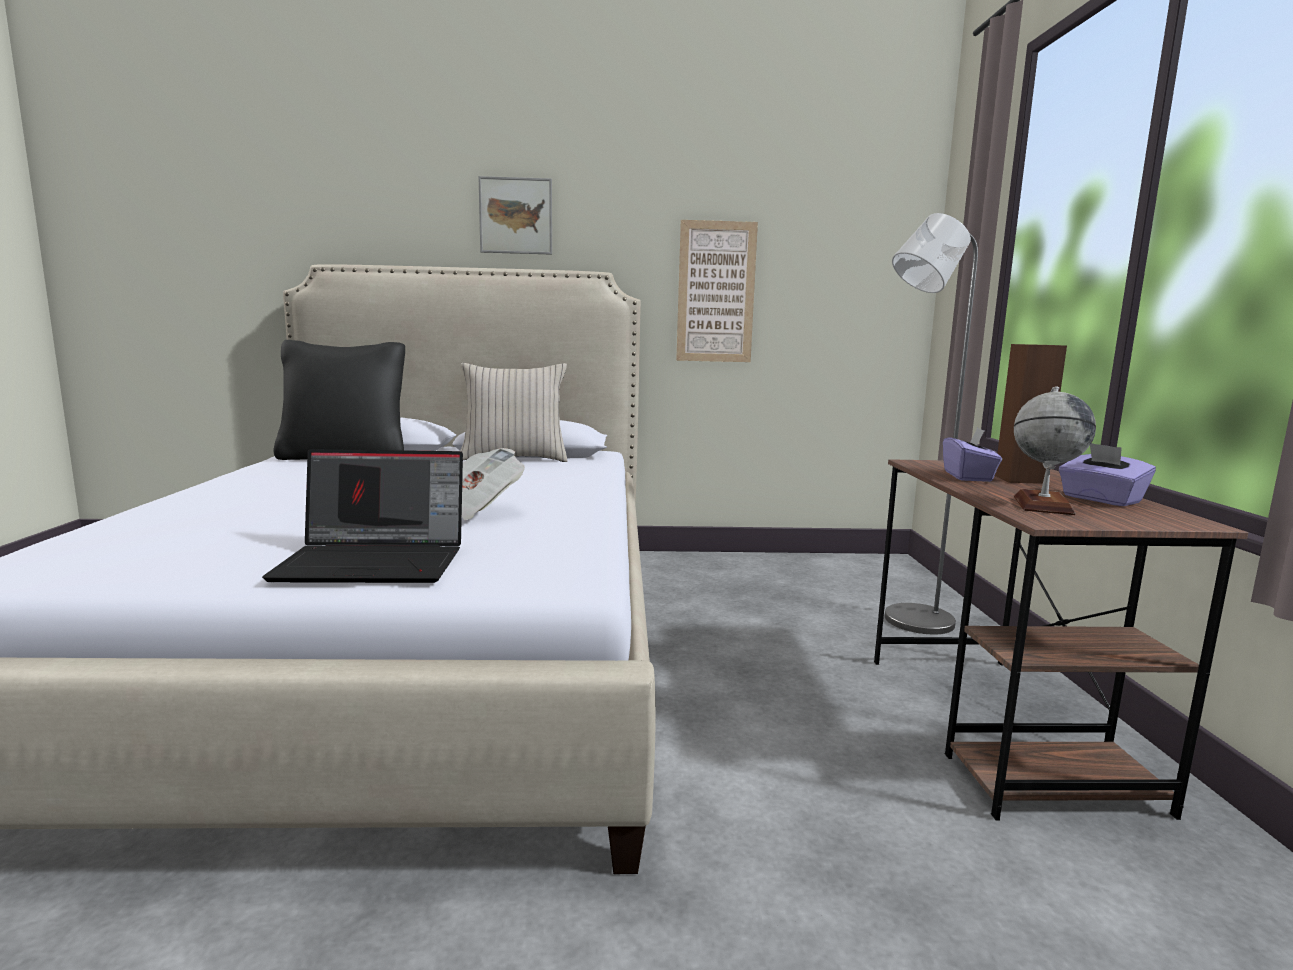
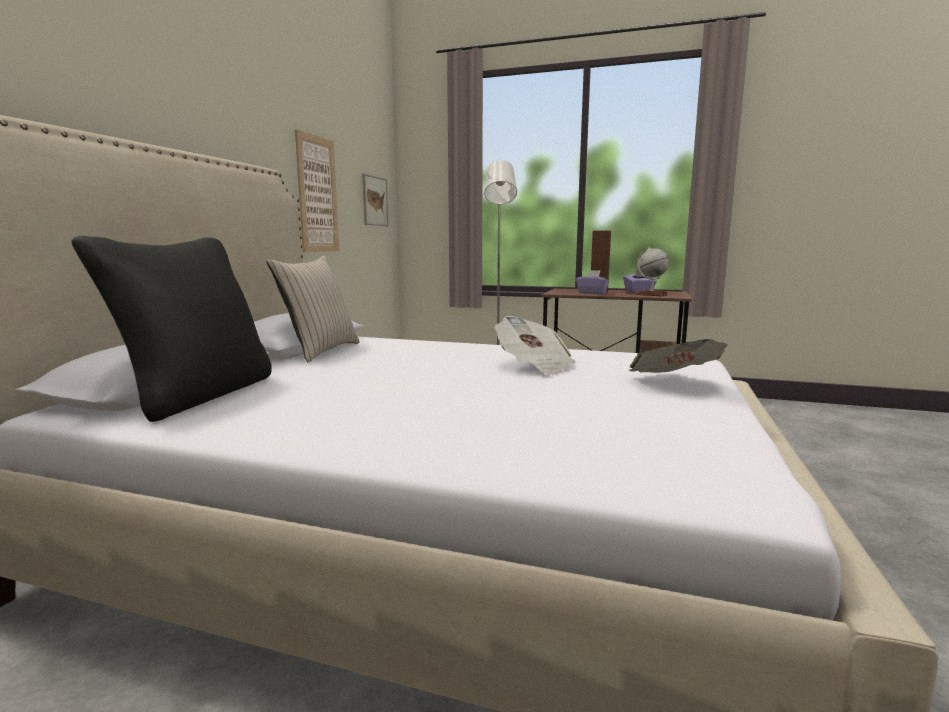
camera: 70 degrees left, 0 degrees up
laptop [262,449,463,583] -> newspaper [629,339,728,373]
picture [478,176,552,255] -> picture moved to [362,174,389,226]

